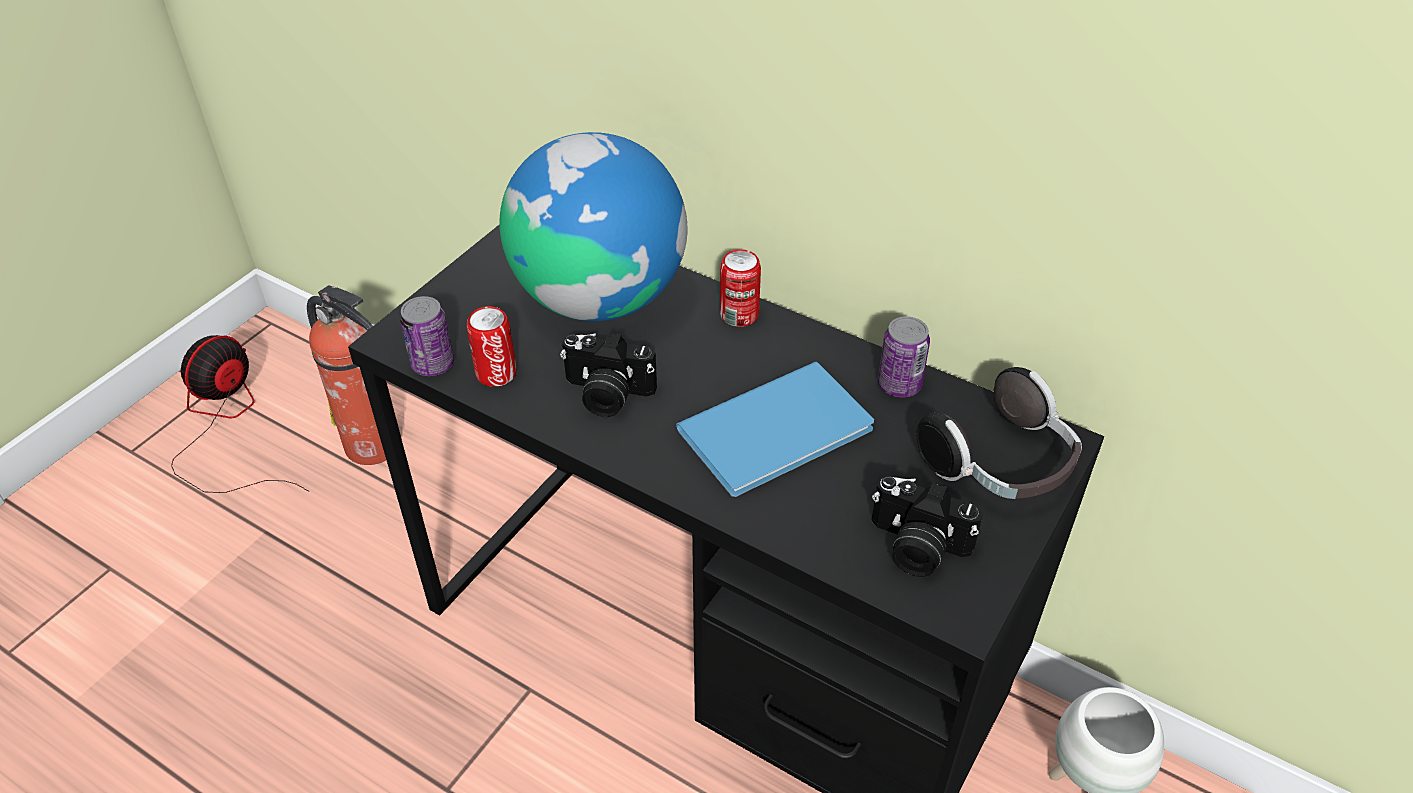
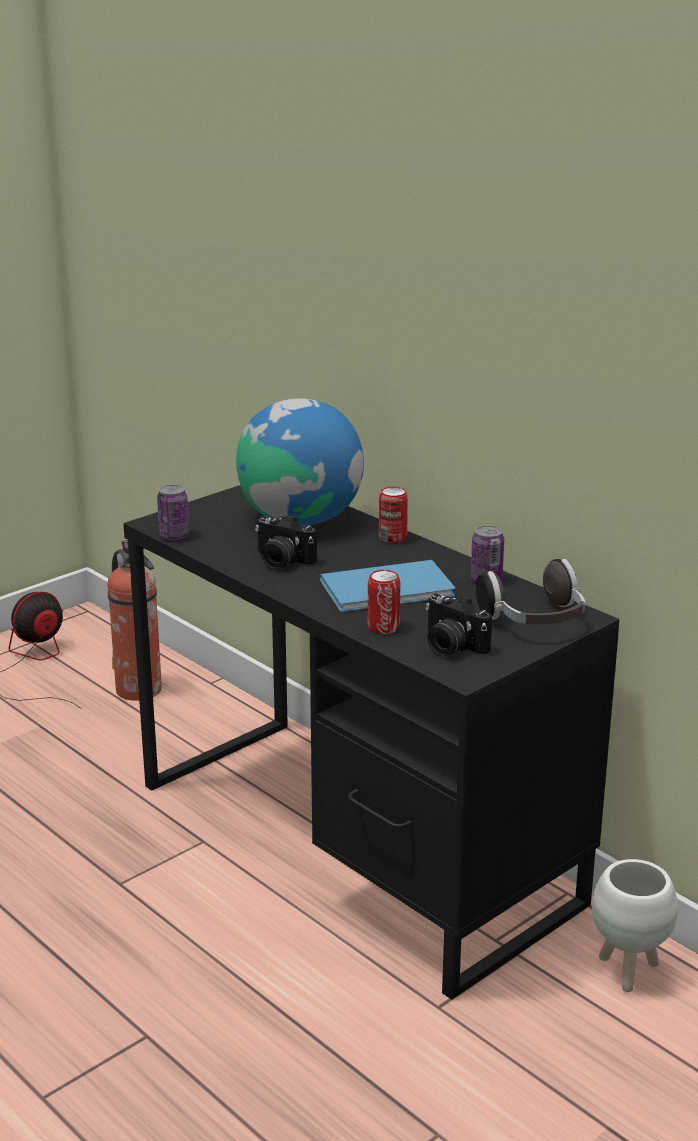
camera: 15 degrees right, 20 degrees down
can [466,306,517,387] -> can moved to [368,570,400,634]

